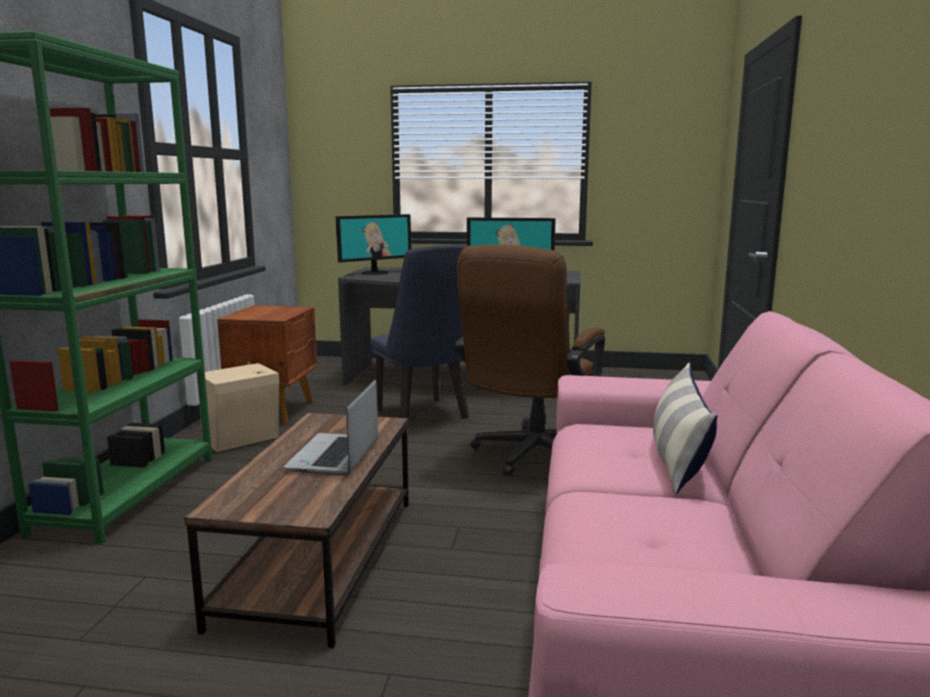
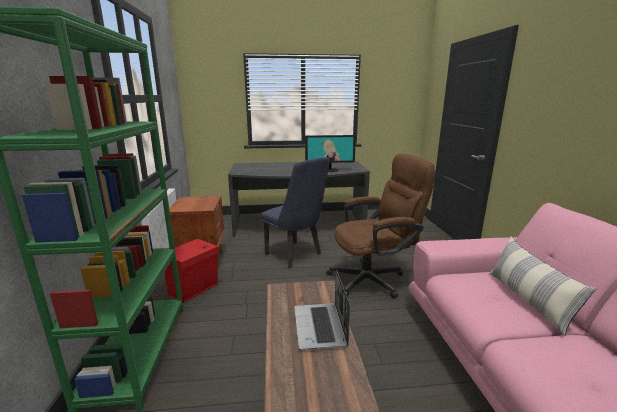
camera: 15 degrees left, 5 degrees up
beige speaker [197,362,279,452] -> red speaker [164,239,218,303]
monitor [335,214,412,275] -> none
brown office chair [455,245,605,476] -> brown office chair turned 120 degrees counterclockwise [327,153,435,298]

